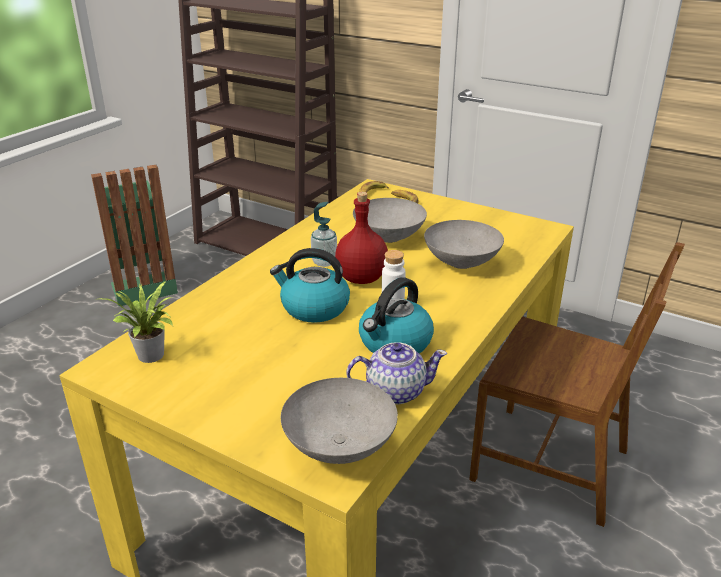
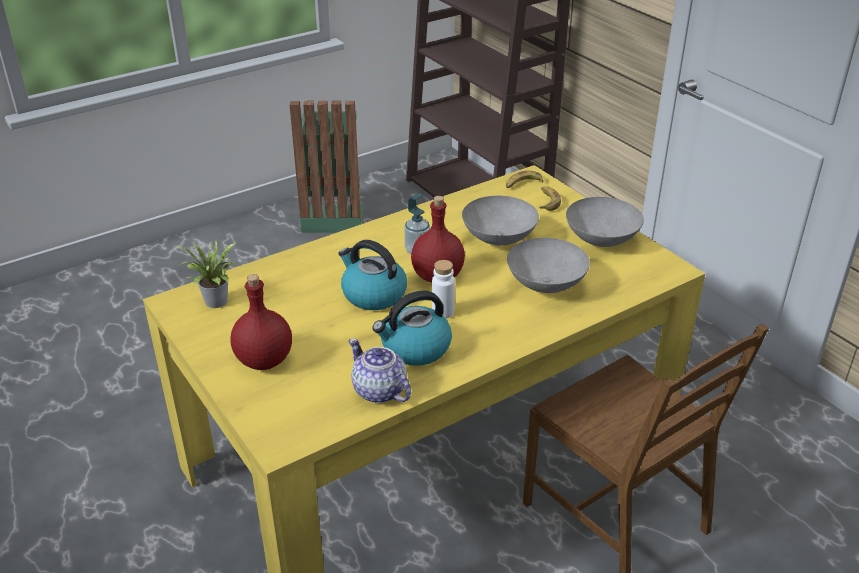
camera: 25 degrees right, 5 degrees up
grey bowl [281,378,398,464] -> grey bowl moved to [566,197,644,247]
teapot [346,342,447,404] -> teapot turned 150 degrees counterclockwise [349,338,411,403]
none -> red bottle [230,274,292,370]

